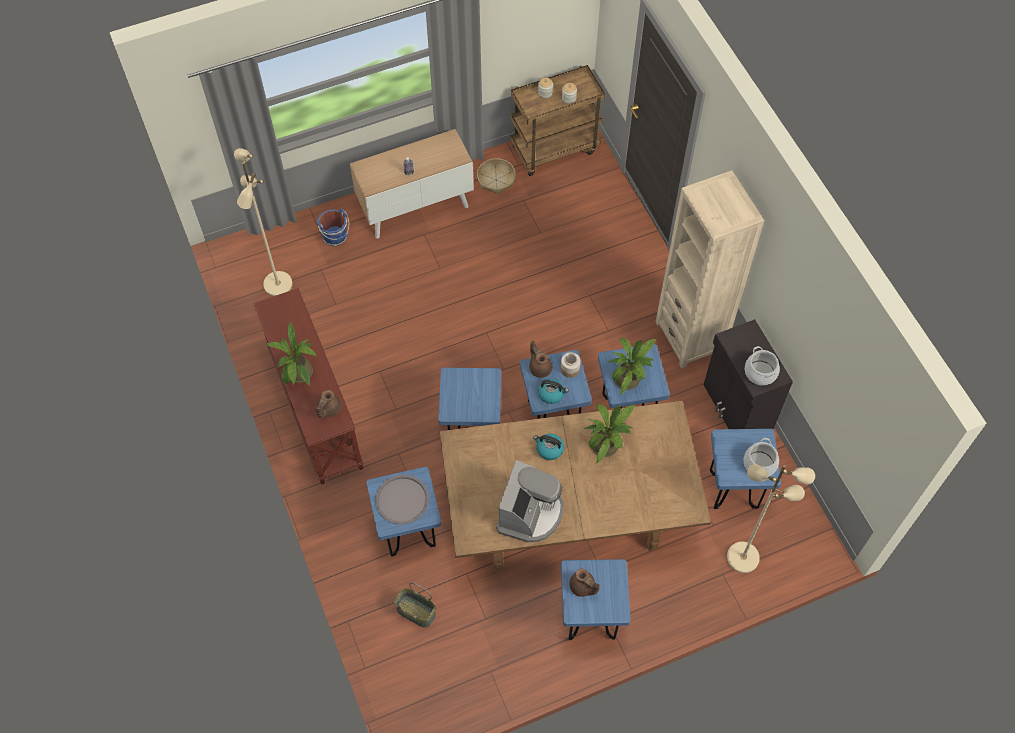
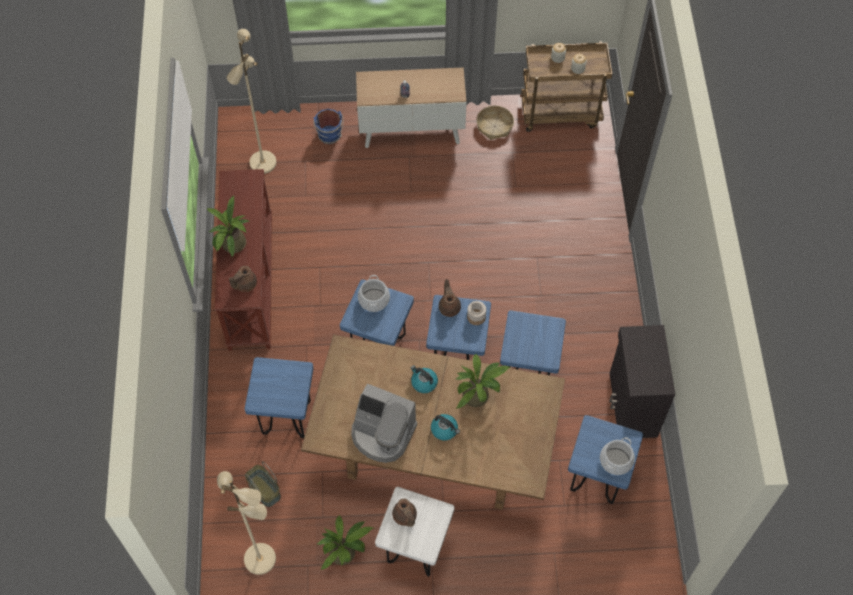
camera: 20 degrees right, 0 degrees up
grey tray [375,475,429,524] -> none
coffee machine [496,460,564,542] -> coffee machine turned 75 degrees clockwise [351,384,417,463]
kettle [538,379,569,404] -> kettle moved to [431,414,460,441]
blue stool [561,559,631,640] -> white stool [375,487,454,577]
potted plant [608,337,656,395] -> potted plant moved to [317,515,373,570]
beige bookcase [656,170,764,368] -> none
beige floor lamp [727,464,815,573] -> beige floor lamp moved to [217,471,276,575]
cooking pot [745,346,780,385] -> cooking pot moved to [358,275,390,312]

